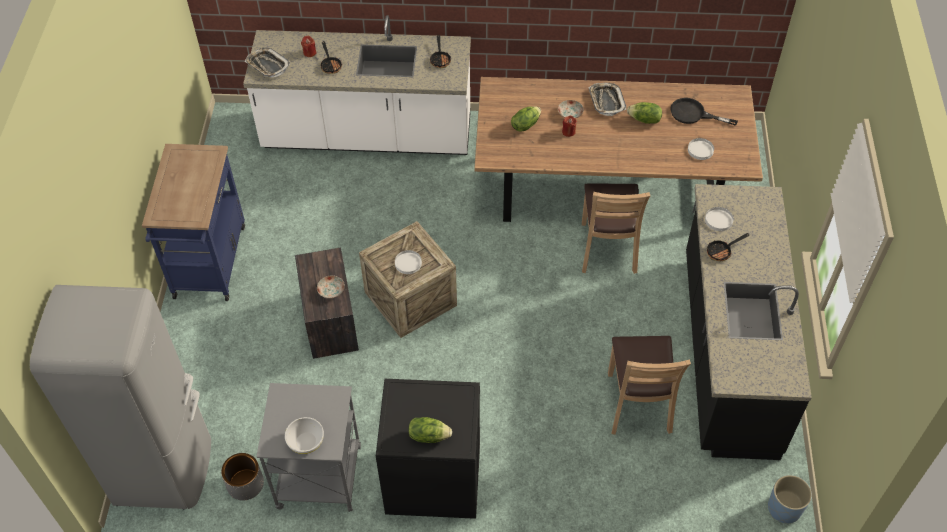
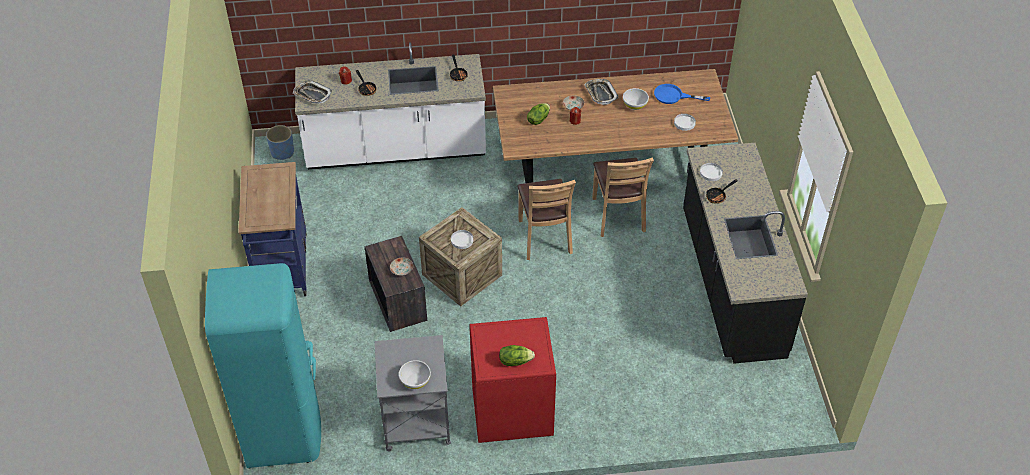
camera: 10 degrees left, 5 degrees down
grey fridge [30,285,211,509] -> turquoise fridge [205,263,321,469]
grey planter [221,453,264,501] -> none
black washing machine [376,379,480,519] -> red washing machine [469,317,556,443]
brown chair [608,336,691,435] -> brown chair moved to [517,179,576,260]
lettuce [627,102,662,124] -> white bowl [623,88,649,110]
black frying pan [670,98,738,126] -> blue frying pan [654,84,710,104]
blue planter [768,475,812,523] -> blue planter moved to [266,125,294,160]

